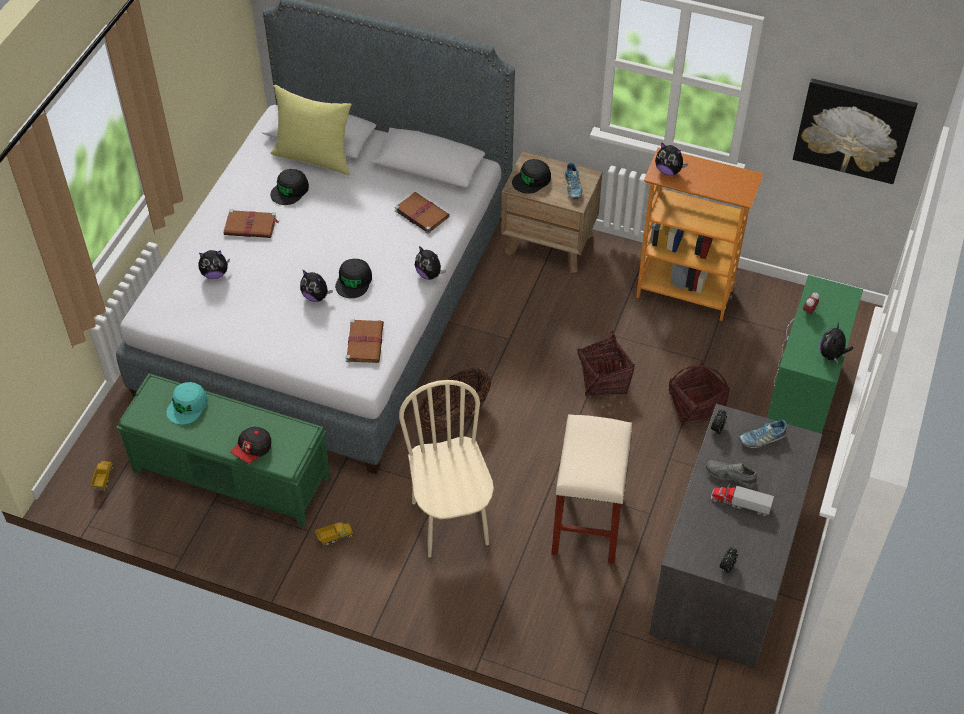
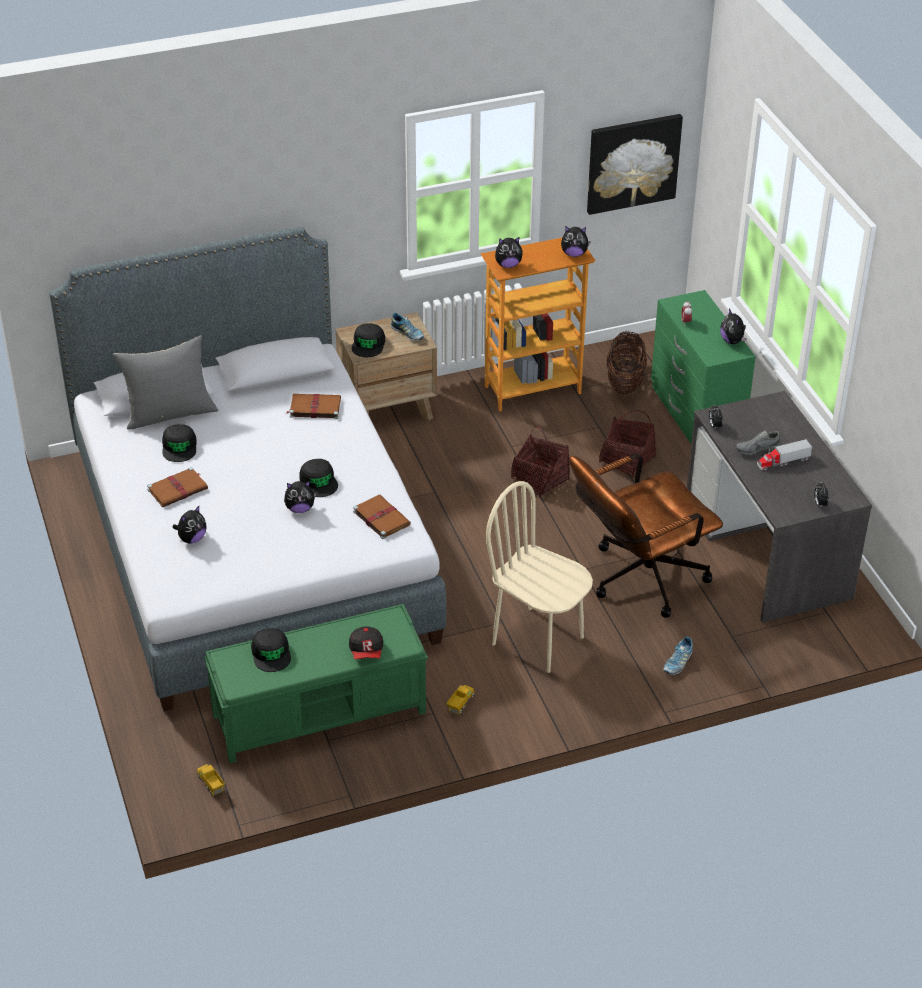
camera: 40 degrees left, 10 degrees down
turquoise cap [167,382,208,425] -> black cap [251,628,291,672]
yellow pillow [271,85,352,175] -> grey pillow [113,335,218,429]
plush toy [415,246,446,280] -> plush toy moved to [561,226,591,257]
basket [419,368,491,434] -> basket moved to [606,331,647,395]
beige stool [551,414,632,564] -> brown office chair [570,453,723,618]
shoe [739,420,787,448] -> shoe moved to [663,637,693,675]

